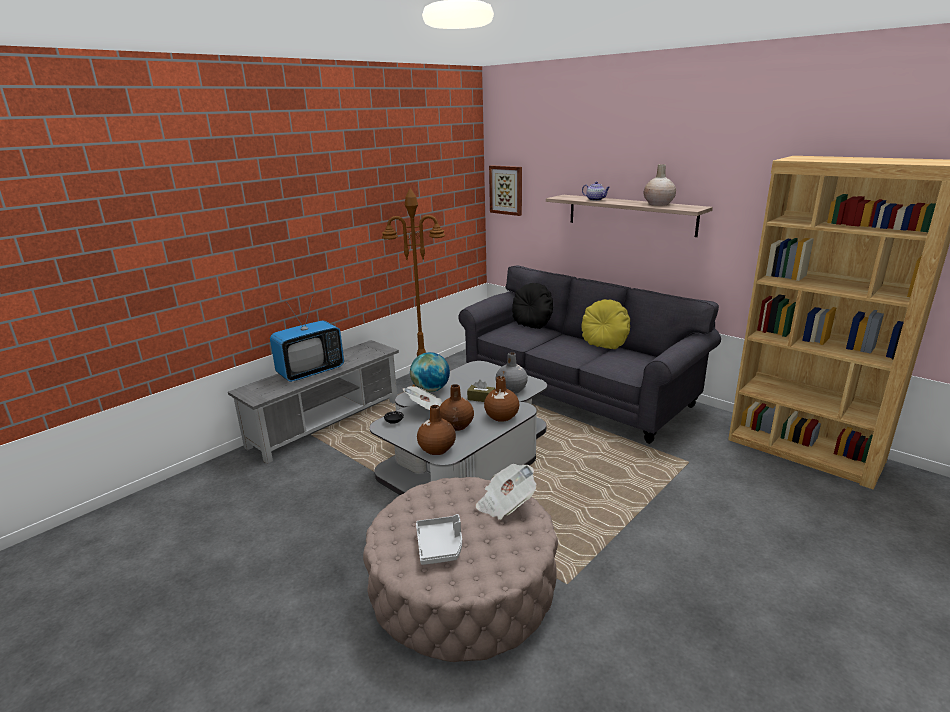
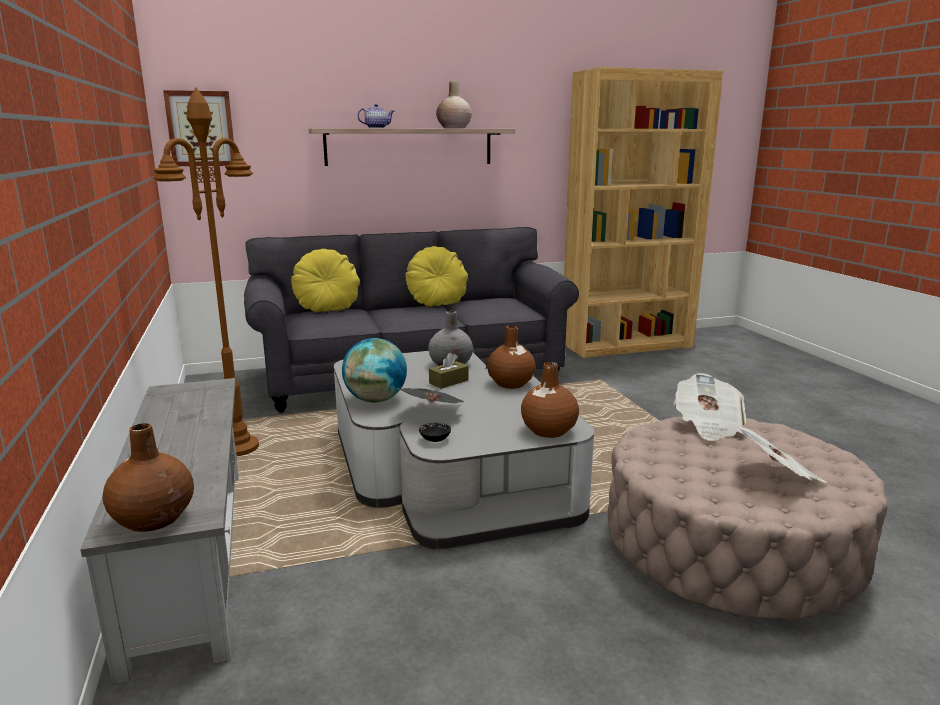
camera: 60 degrees left, 5 degrees down
television [270,296,344,382] -> none
grey tray [416,514,462,565] -> newspaper [736,427,827,483]
brown vase [440,384,474,431] -> brown vase moved to [102,423,194,532]
black pillow [512,283,553,329] -> yellow pillow [291,249,360,312]

